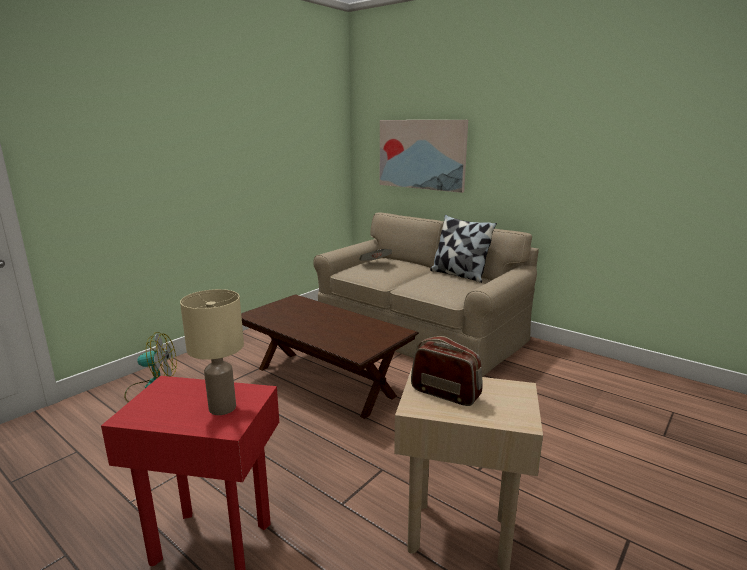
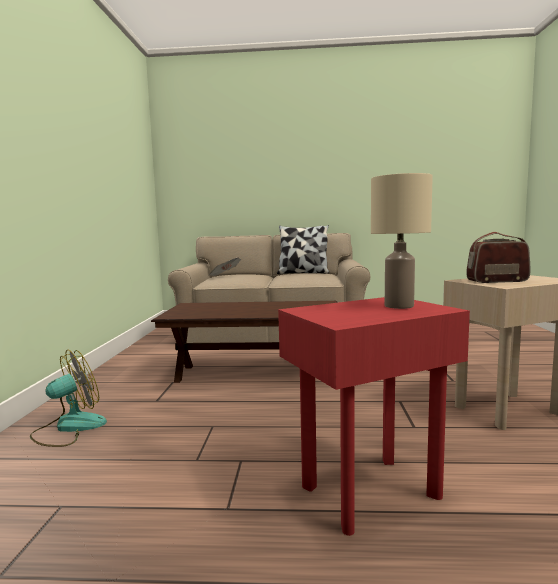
camera: 35 degrees left, 10 degrees down
picture [380,120,468,193] -> none

